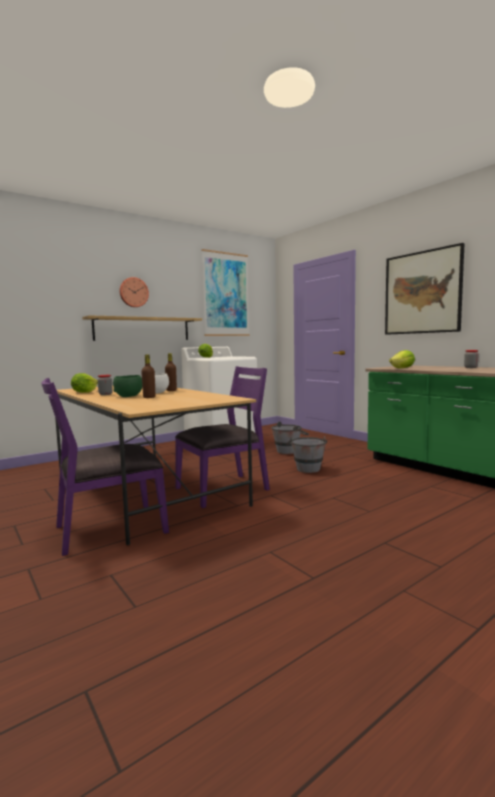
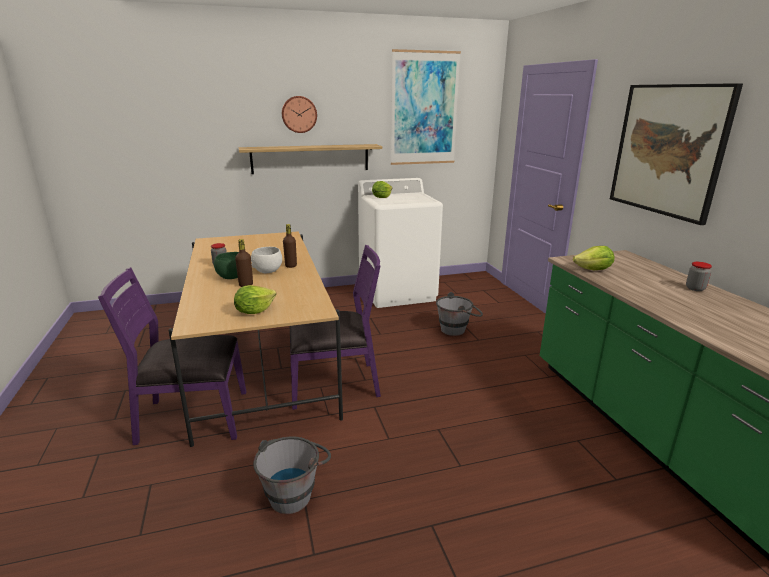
camera: 20 degrees right, 15 degrees up
lettuce [71,373,98,393] -> lettuce moved to [234,285,276,314]
grey bucket [288,436,327,473] -> grey bucket moved to [253,436,331,514]

